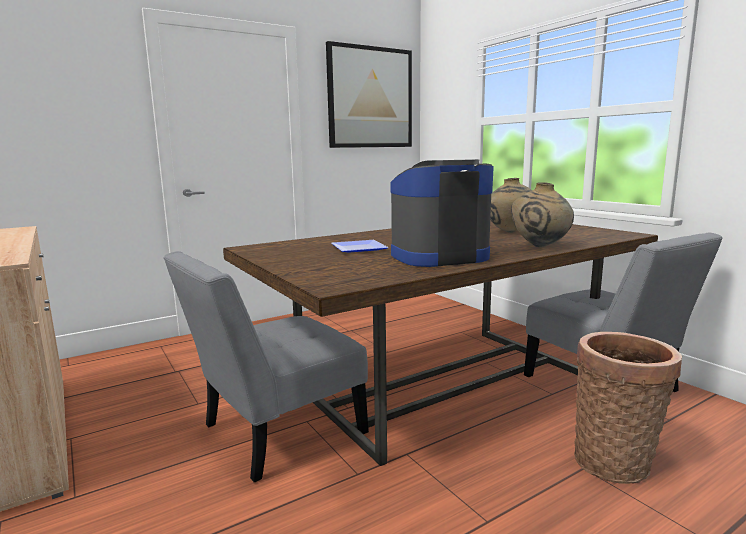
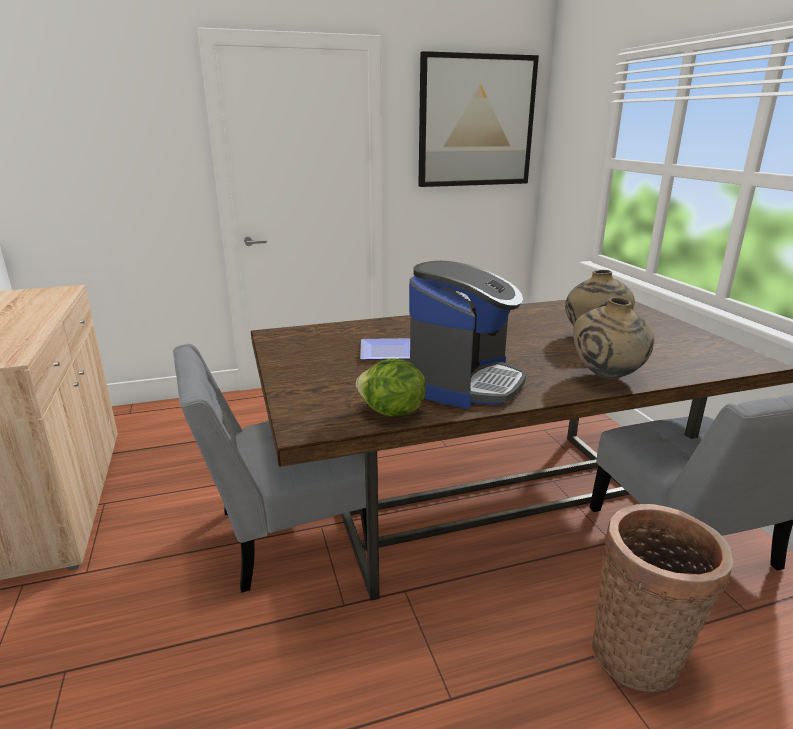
camera: 15 degrees right, 10 degrees up
coffee machine [390,159,494,267] -> coffee machine turned 120 degrees clockwise [409,261,526,409]
none -> lettuce [356,358,426,416]

